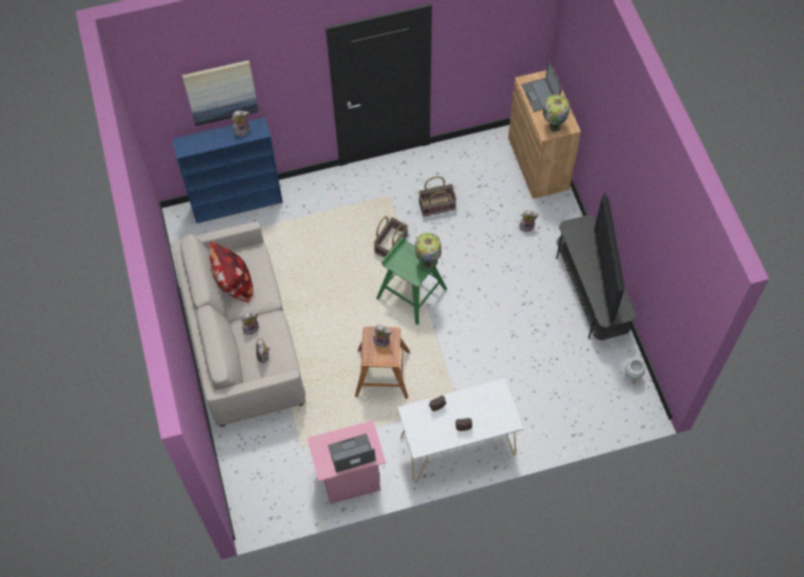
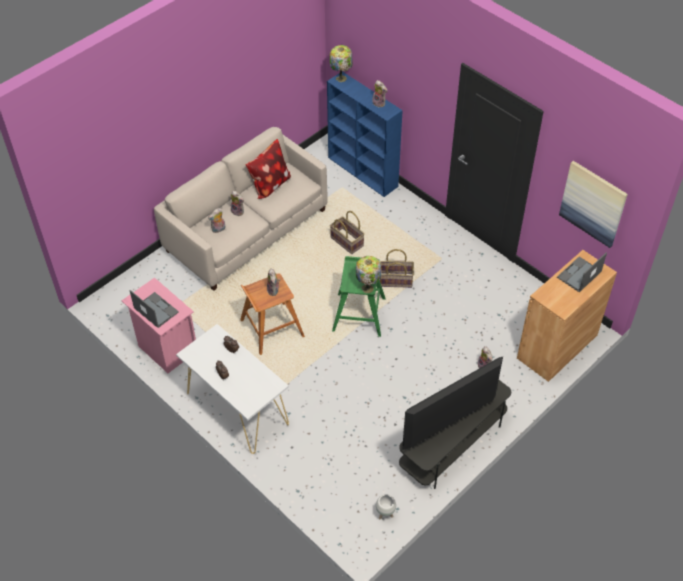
camera: 60 degrees right, 10 degrees down
picture [182,60,259,126] -> picture moved to [559,161,628,248]
basket [418,176,457,217] -> basket moved to [330,211,365,254]
table lamp [543,94,570,132] -> table lamp moved to [330,45,353,82]

